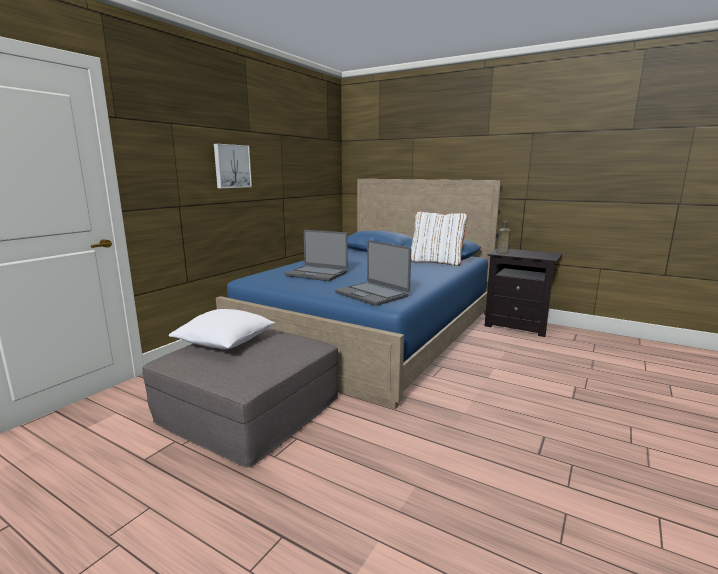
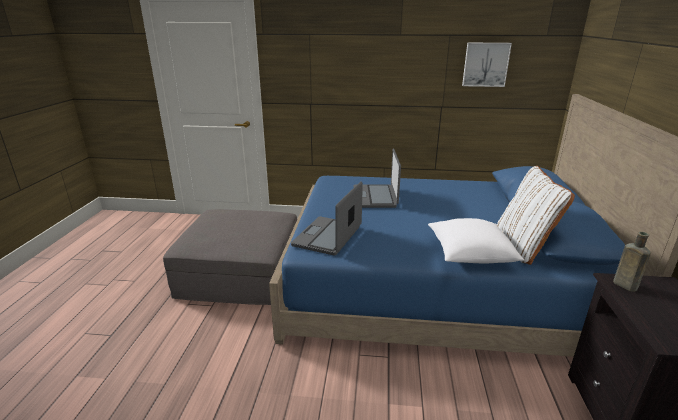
camera: 65 degrees right, 10 degrees up
white pillow [169,309,275,349] -> white pillow moved to [428,218,524,263]
picture [214,144,252,188] -> picture moved to [462,43,512,87]

